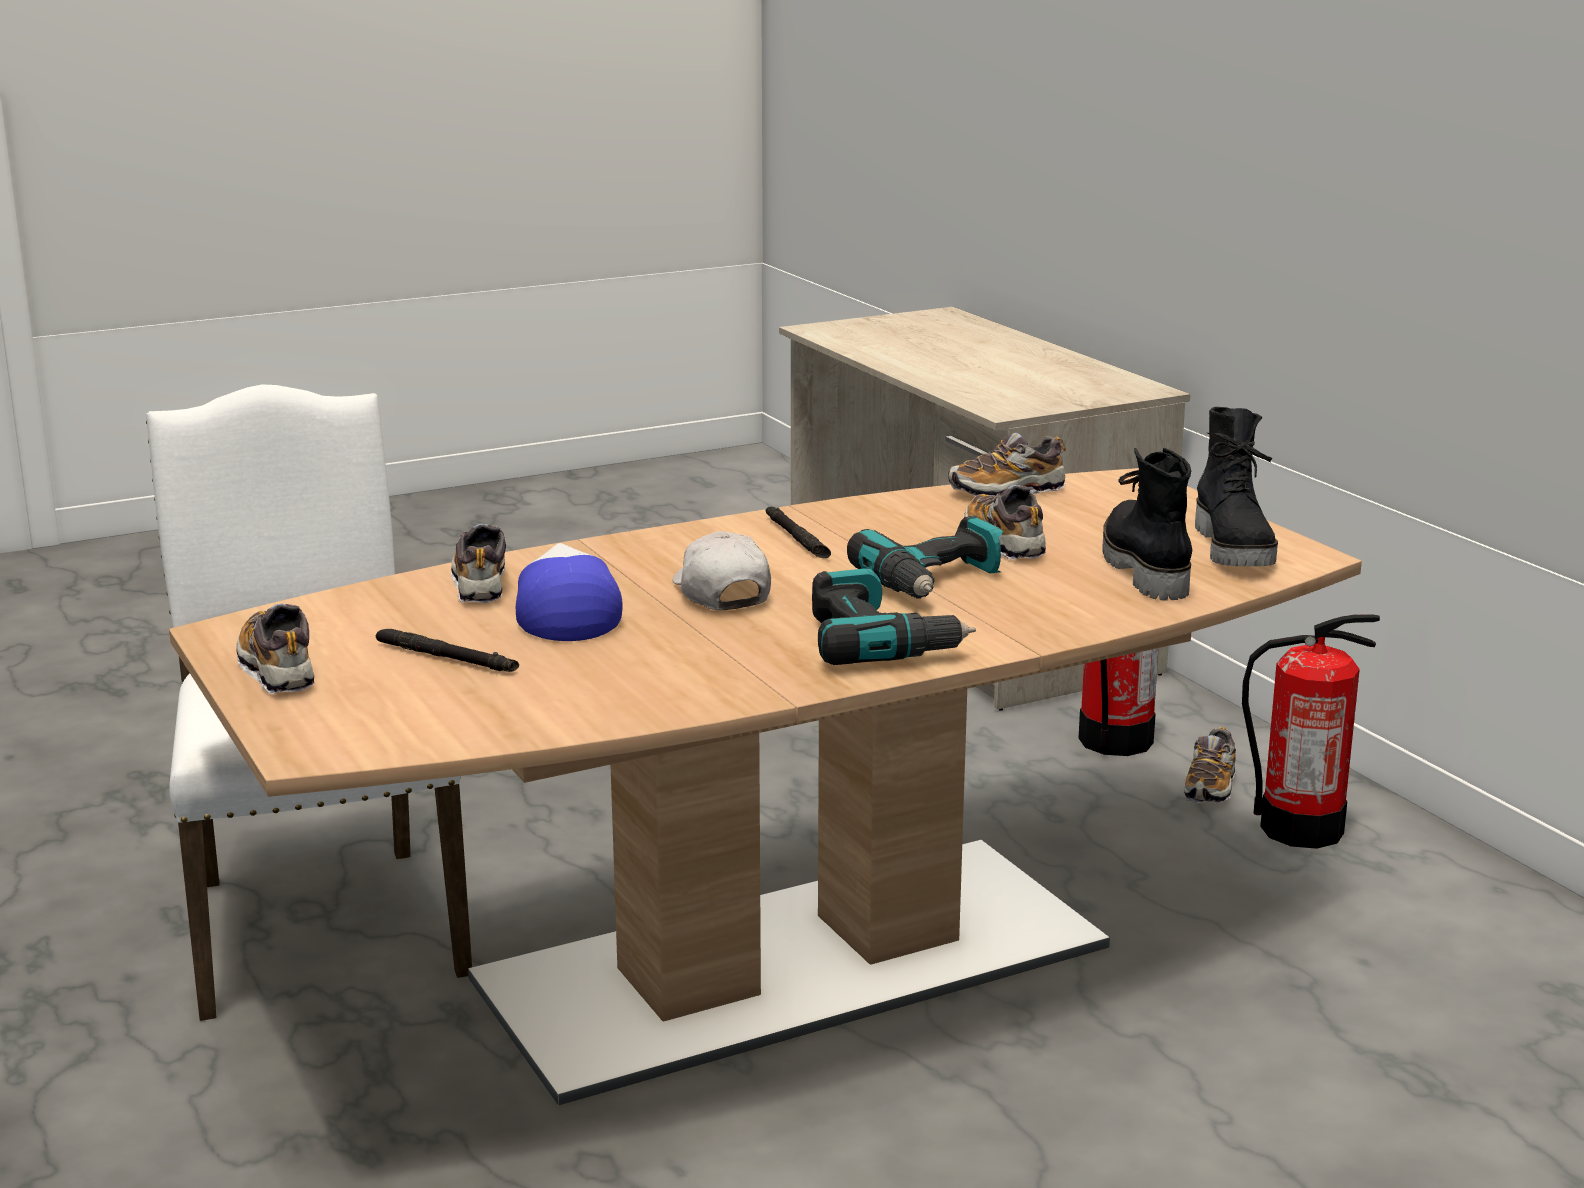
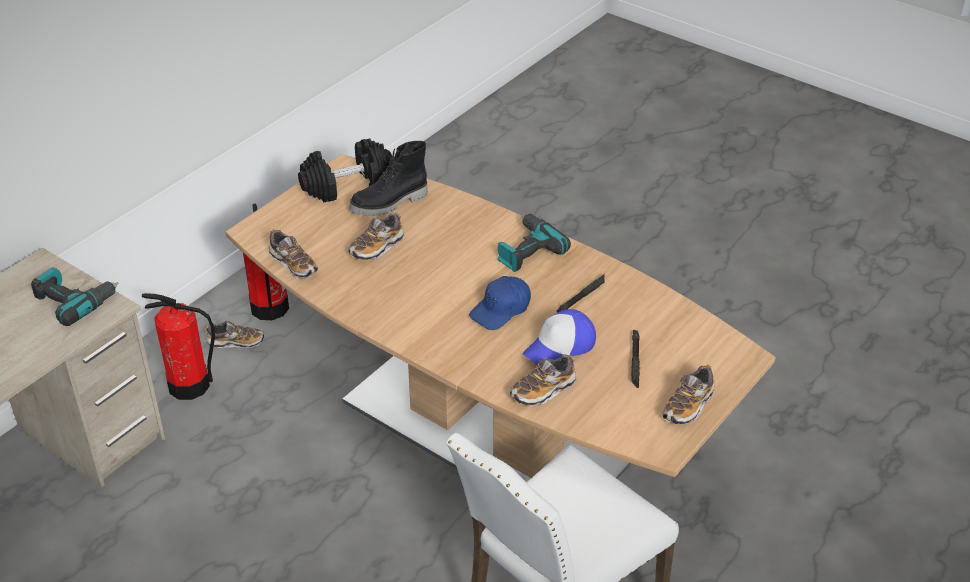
camera: 115 degrees left, 20 degrees up
white cap [673,531,771,610] -> blue cap [469,276,531,330]
black flashlight [766,506,831,558] -> black flashlight moved to [557,274,605,313]
power drill [847,516,1003,598] -> power drill moved to [31,267,119,326]
black boot [1195,407,1278,566] -> black dumbbell [298,139,392,202]

